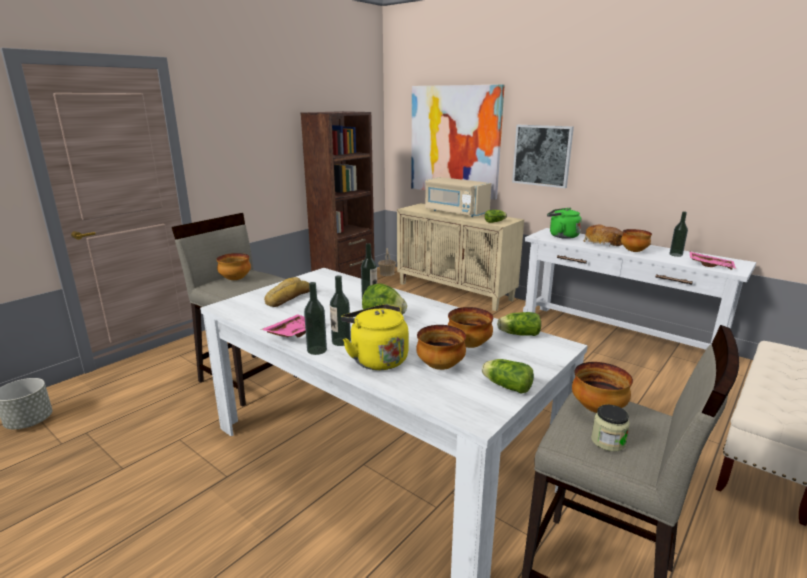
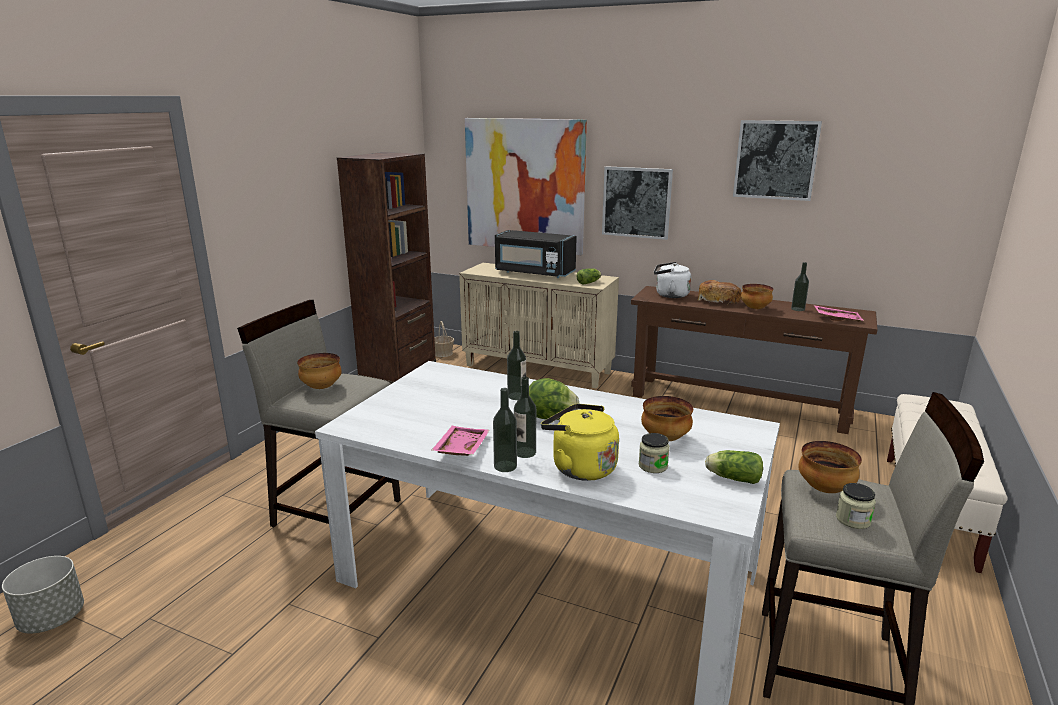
camera: 15 degrees left, 0 degrees up
bread [264,277,310,307] -> none
bowl [416,325,466,370] -> jar [638,433,670,473]
beige microwave [425,177,491,217] -> black microwave [495,230,577,278]
lettuce [497,312,541,336] -> none
white console table [523,228,756,350] -> brown console table [631,286,878,434]
green kettle [547,208,582,239] -> white kettle [654,262,691,298]
none -> picture [733,120,822,201]

